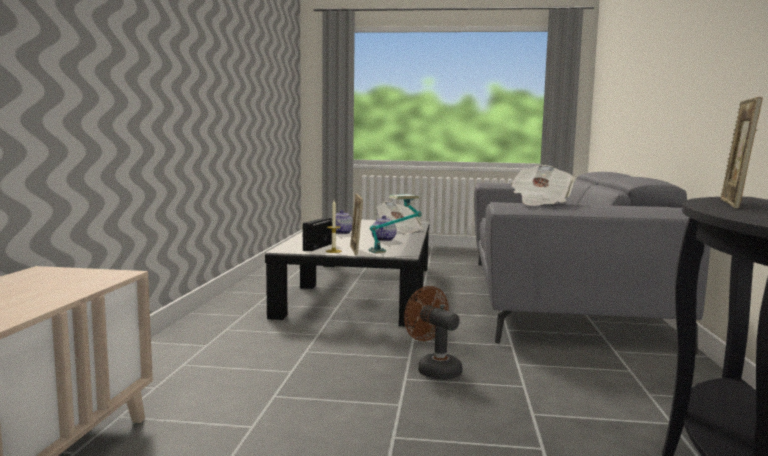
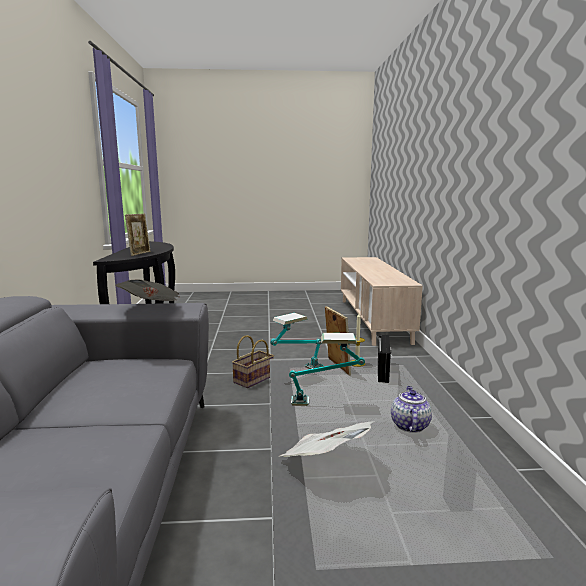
camera: 170 degrees right, 5 degrees up
teapot [371,215,397,241] -> table lamp [289,333,365,406]
brown fan [404,286,462,380] -> basket [232,335,274,388]

